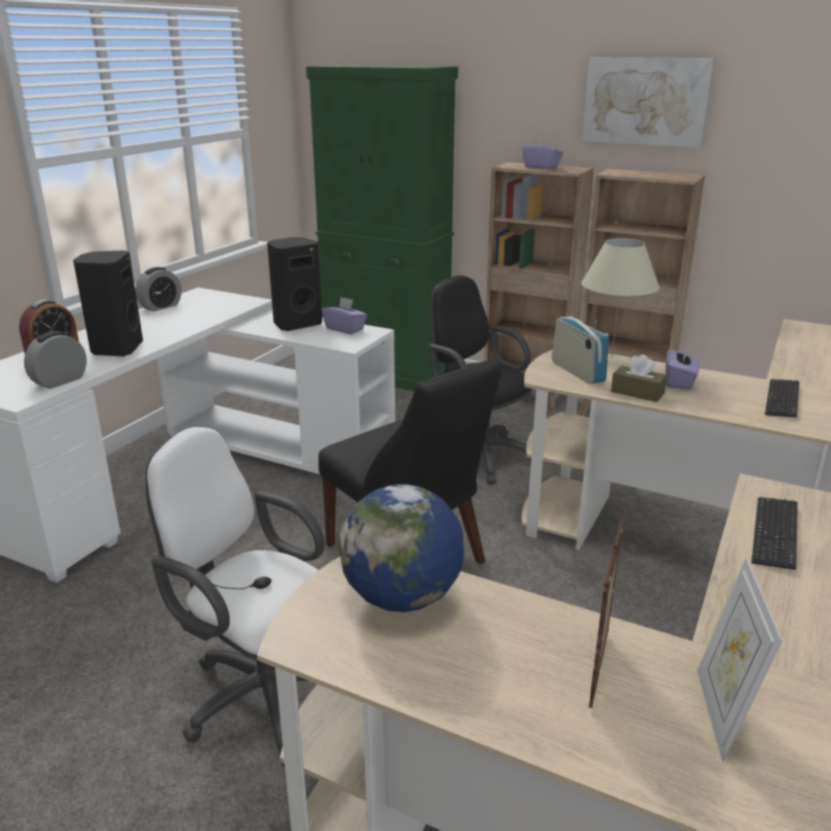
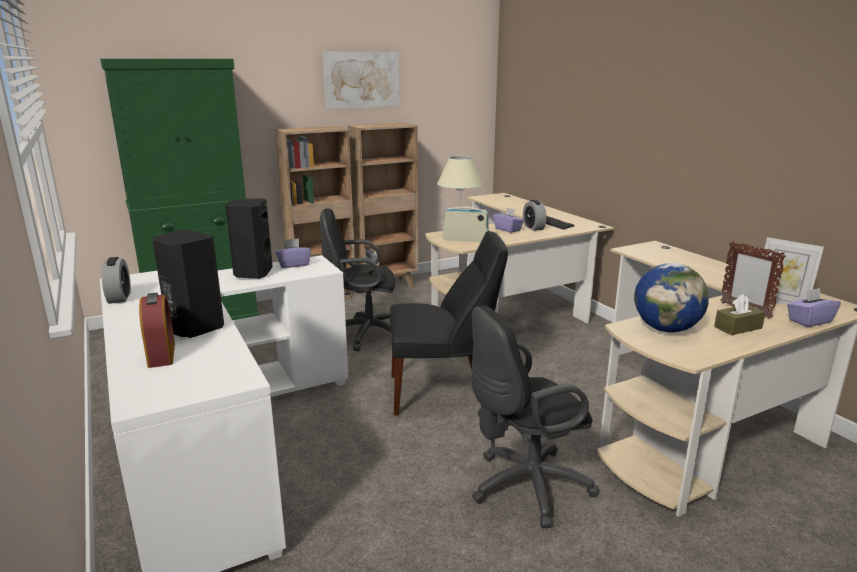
camera: 55 degrees left, 5 degrees down
alarm clock [24,331,87,389] -> alarm clock moved to [523,200,547,231]
white office chair [145,426,325,766] -> black office chair [471,306,599,528]
purple tissue box [522,138,563,169] -> purple tissue box moved to [787,288,841,327]
brown tissue box [611,354,667,402] -> brown tissue box moved to [714,294,766,335]
keyboard [751,497,798,570] -> none

